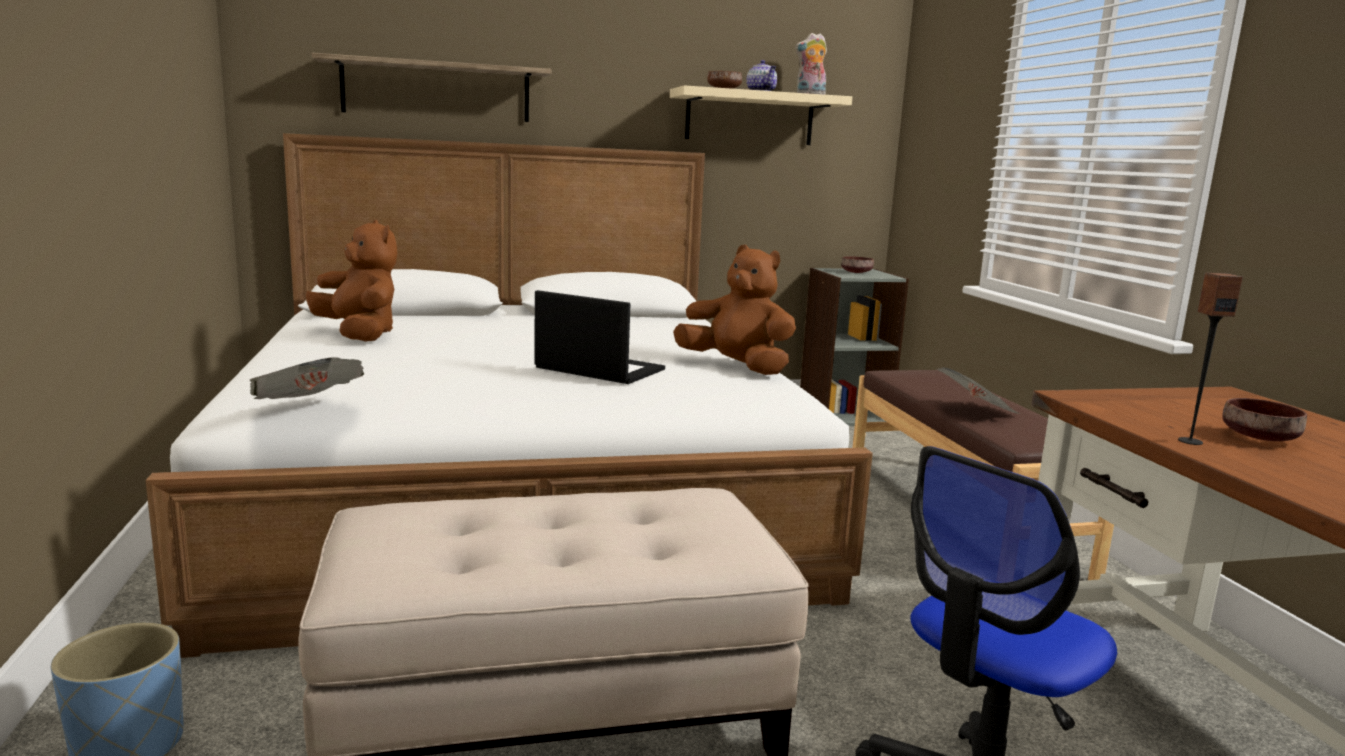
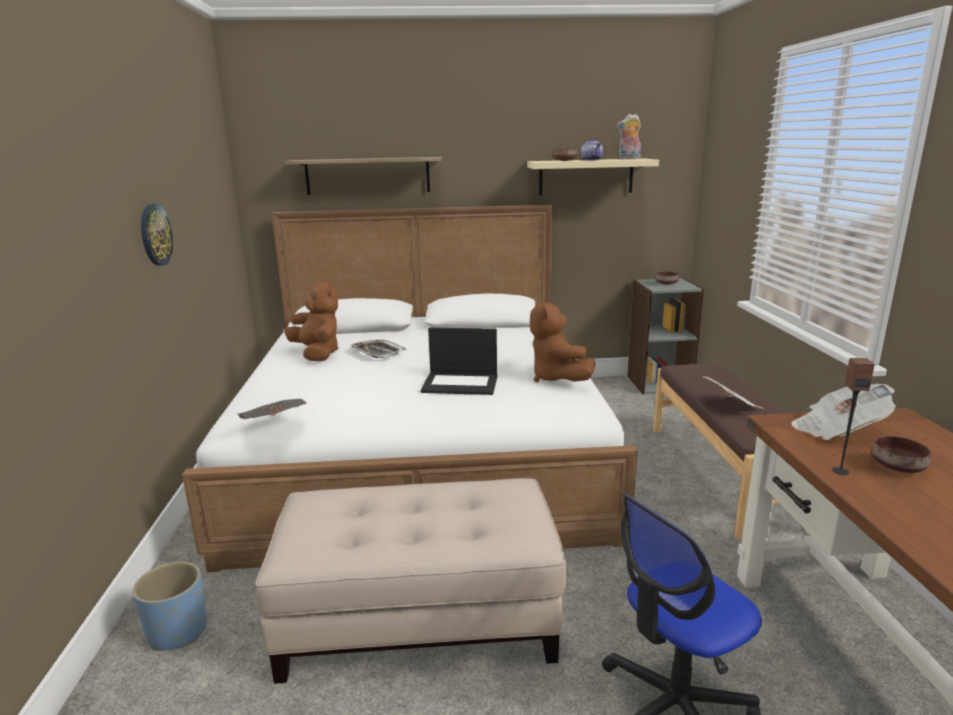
camera: 10 degrees right, 5 degrees up
laptop [534,290,665,384] -> laptop turned 150 degrees clockwise [420,328,497,395]
brown plush toy [673,245,796,375] -> brown plush toy turned 150 degrees counterclockwise [530,300,596,382]
none -> wall clock [141,203,173,266]
none -> tray [350,340,406,358]
none -> newspaper [792,384,896,440]

